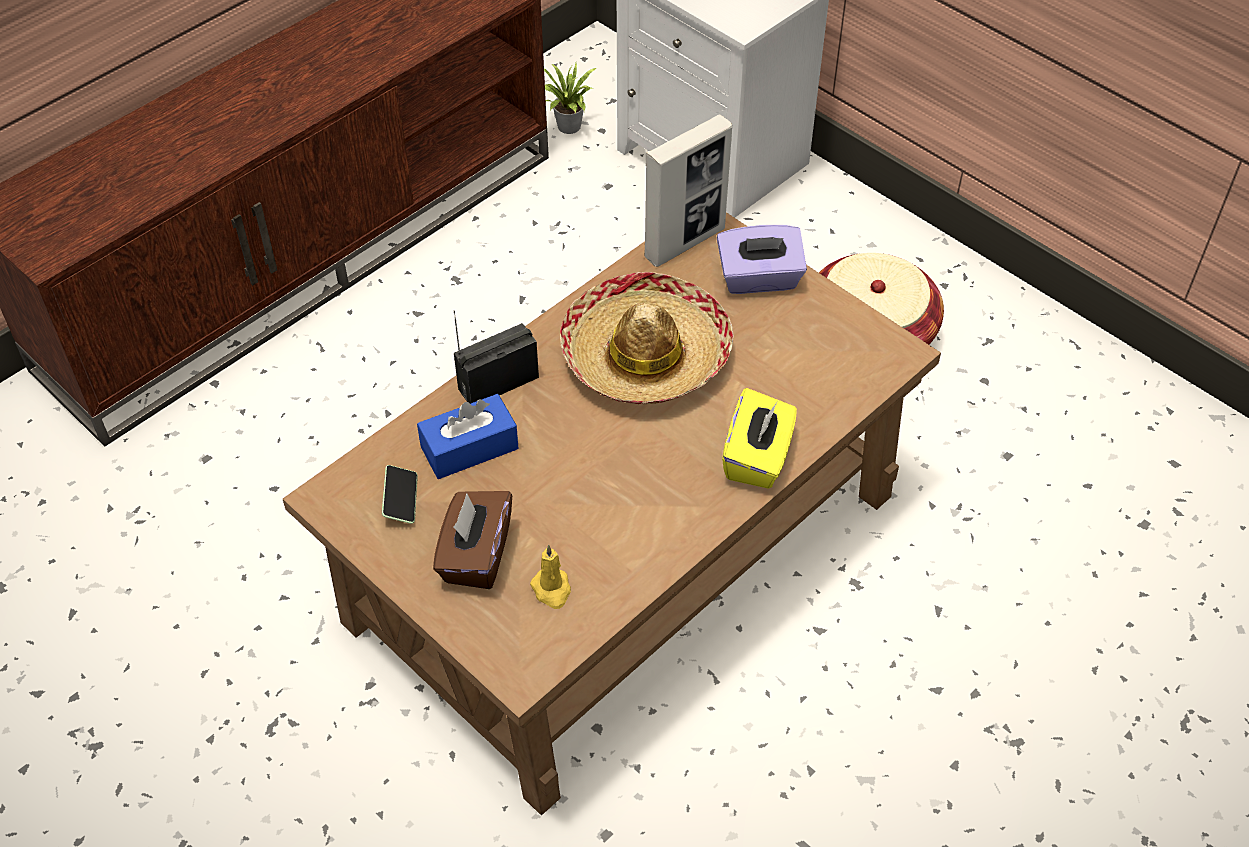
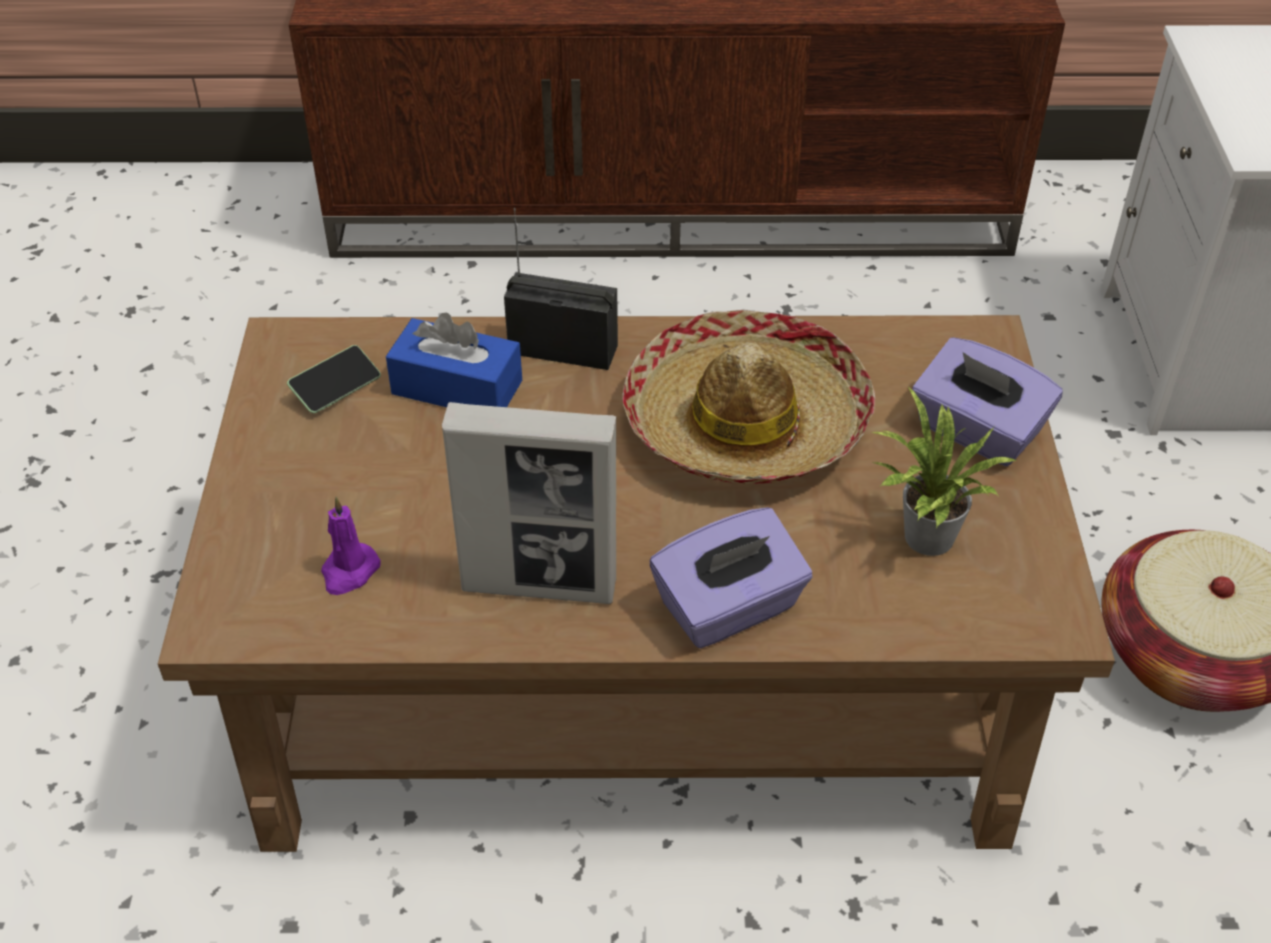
camera: 45 degrees right, 5 degrees down
brown tissue box [433,491,512,589] -> none
yellow candle [530,545,571,609] -> purple candle [321,497,381,595]
potted plant [544,63,596,134] -> potted plant moved to [872,387,1018,556]
picture frame [644,114,732,267] -> picture frame moved to [442,402,616,604]
yellow tissue box [722,388,797,489] -> purple tissue box [650,507,813,648]

